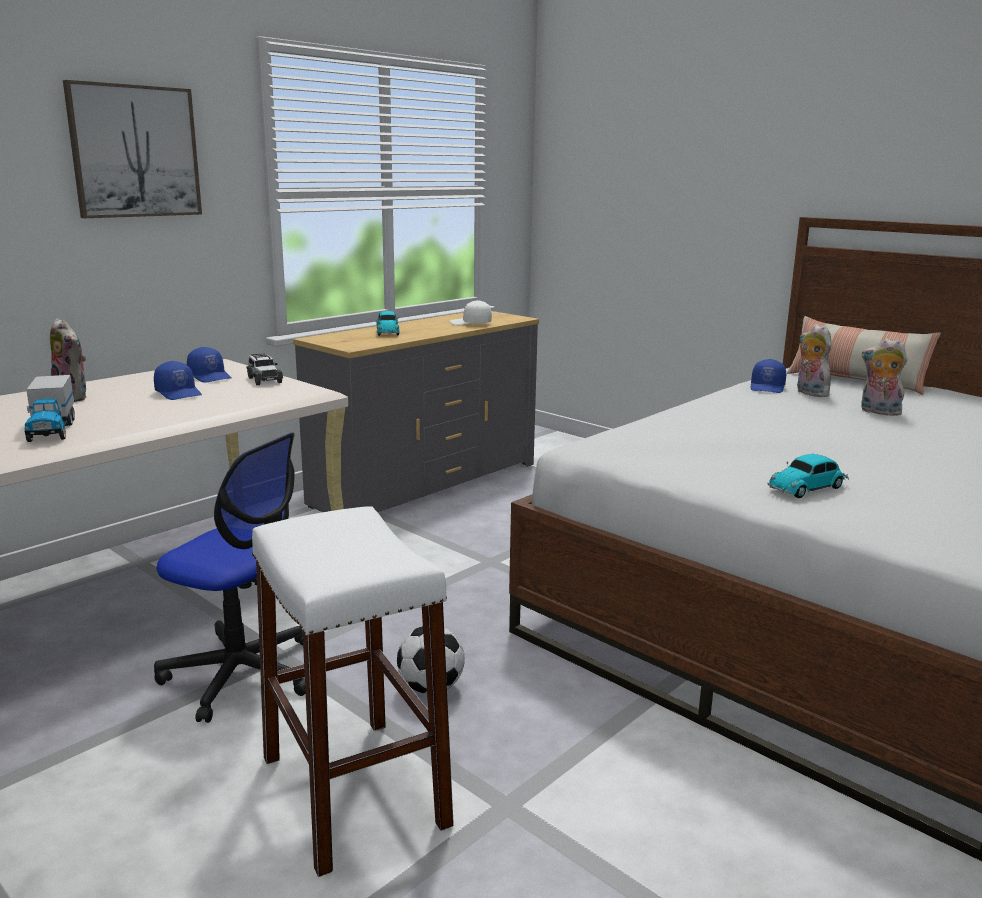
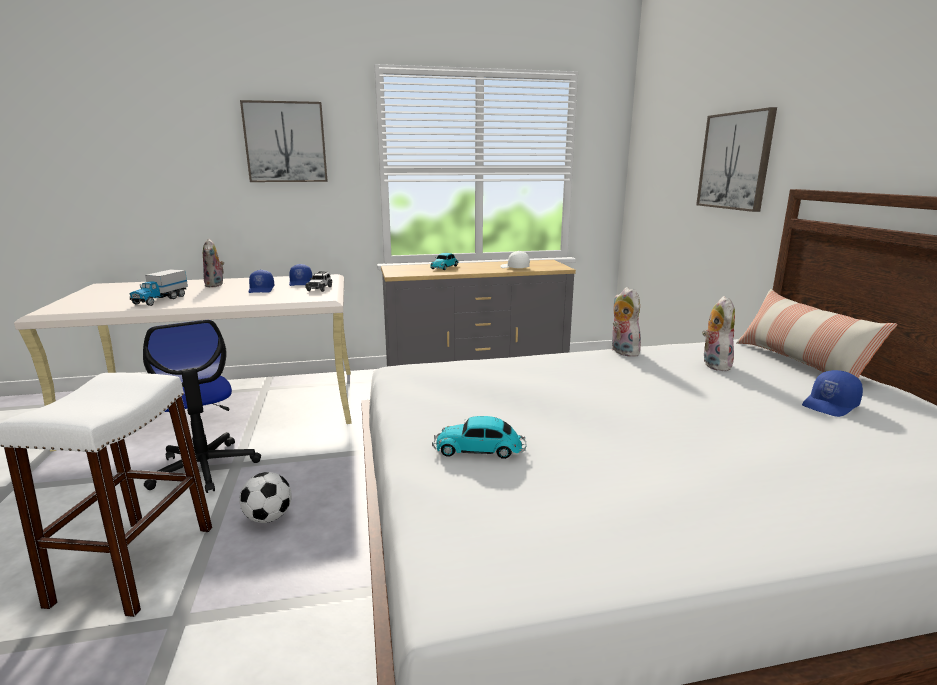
camera: 35 degrees right, 0 degrees up
blue cap [750,359,786,393] -> blue cap moved to [802,370,863,417]
plush toy [861,338,908,416] -> plush toy moved to [612,287,641,357]
none -> picture [696,107,777,212]

